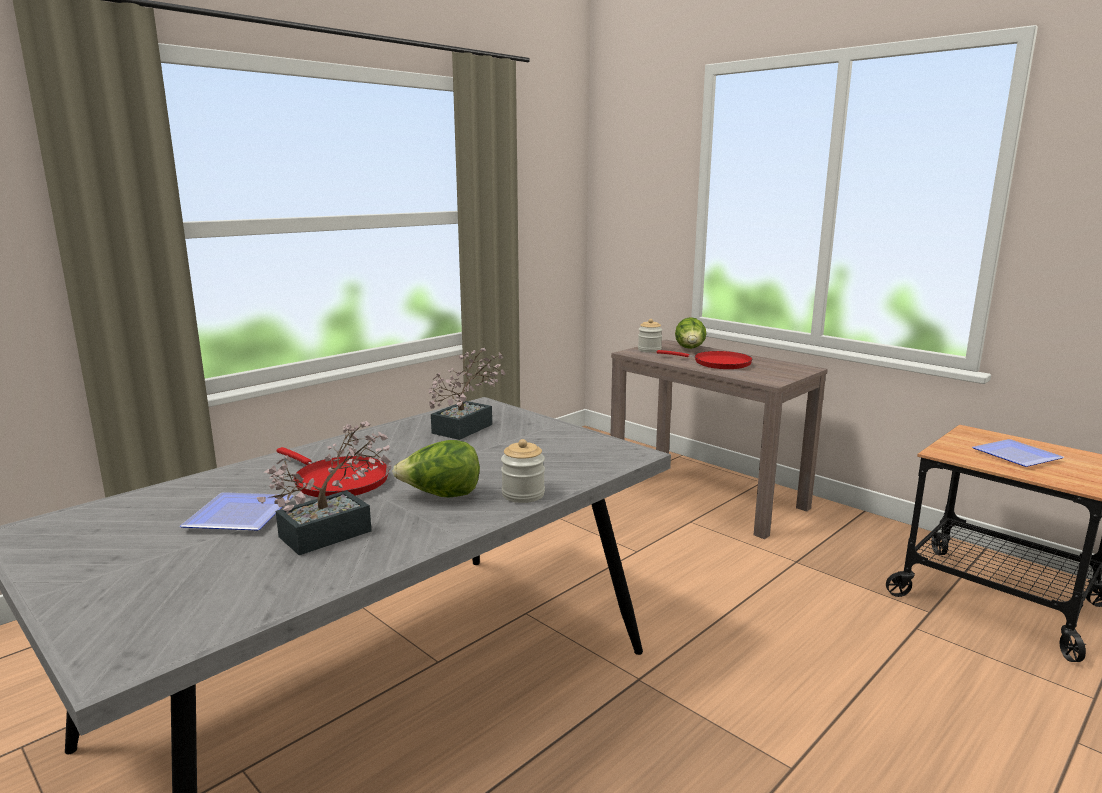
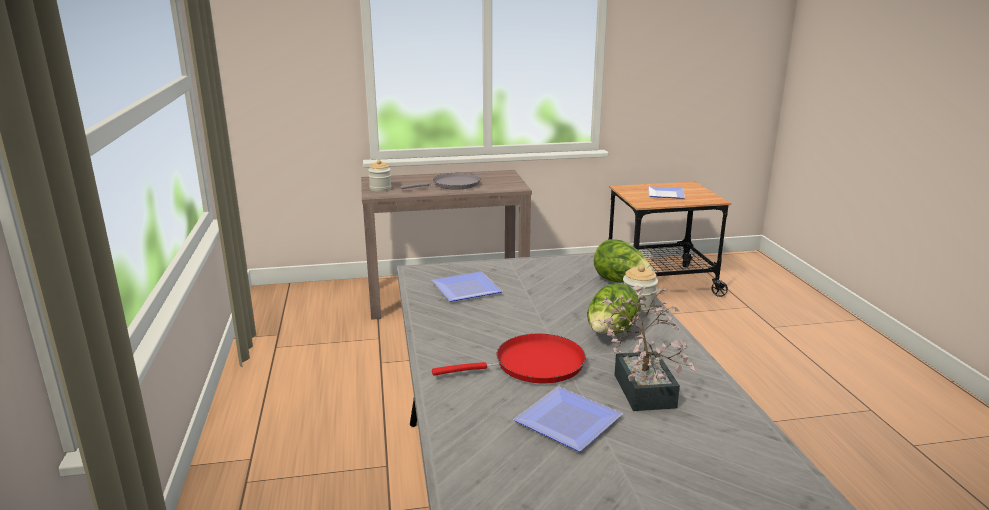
camera: 55 degrees left, 5 degrees up
potted plant [429,348,506,440] -> plate [432,271,503,302]
red frying pan [657,350,752,369] -> grey frying pan [400,173,480,190]
lettuce [675,317,707,349] -> lettuce moved to [594,239,653,282]

